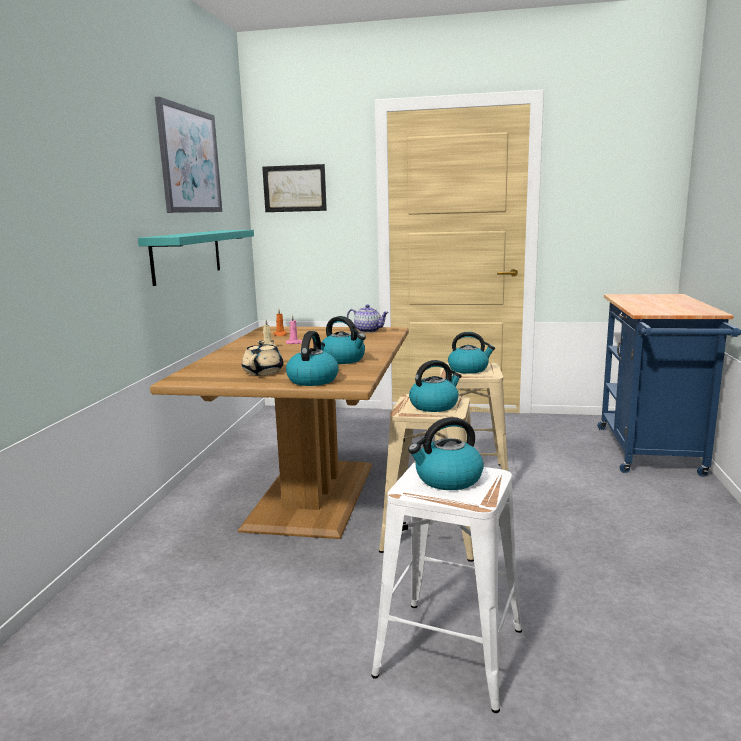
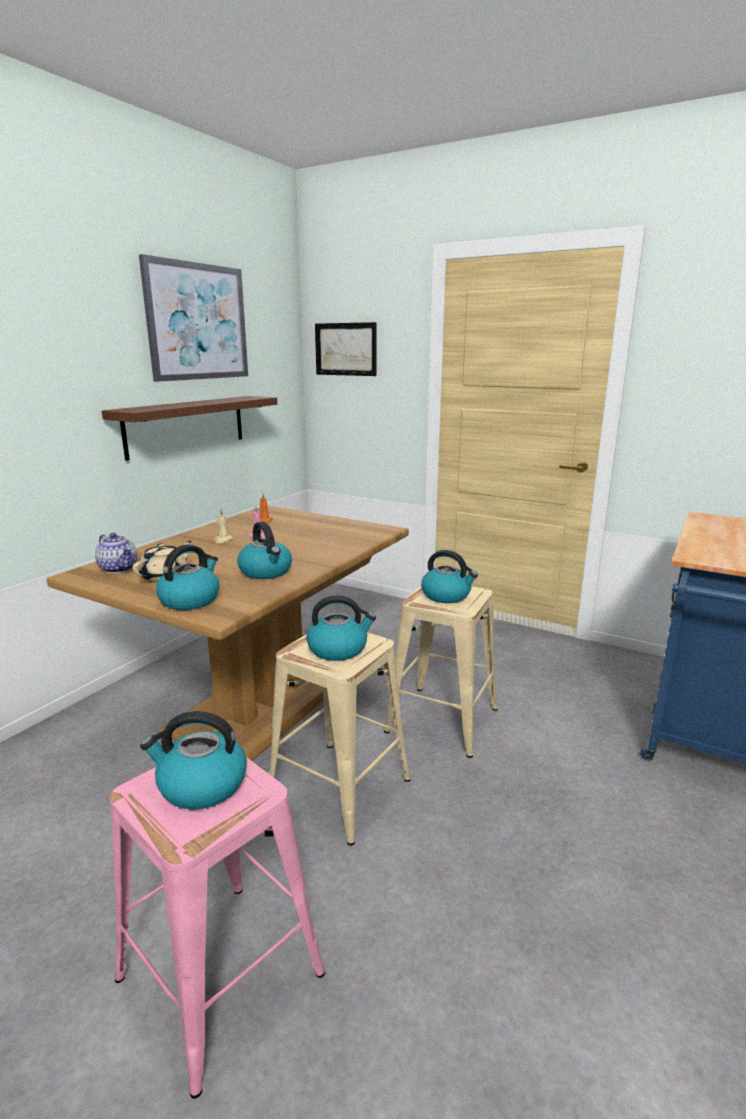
camera: 20 degrees right, 5 degrees up
turquoise shelf [138,230,254,286] -> brown shelf [102,396,277,460]
teapot [347,304,389,333] -> teapot moved to [95,533,137,573]
white stool [371,461,522,713] -> pink stool [110,757,325,1099]

